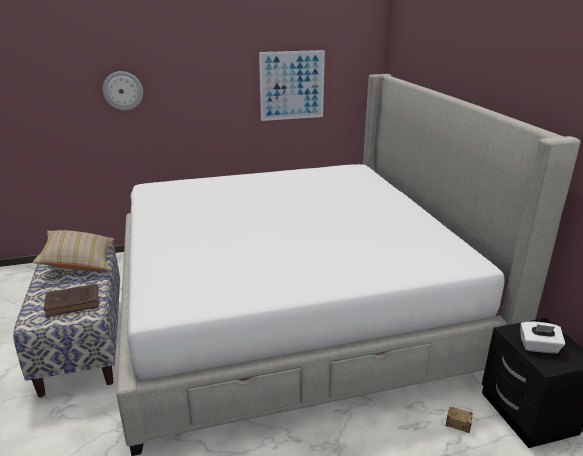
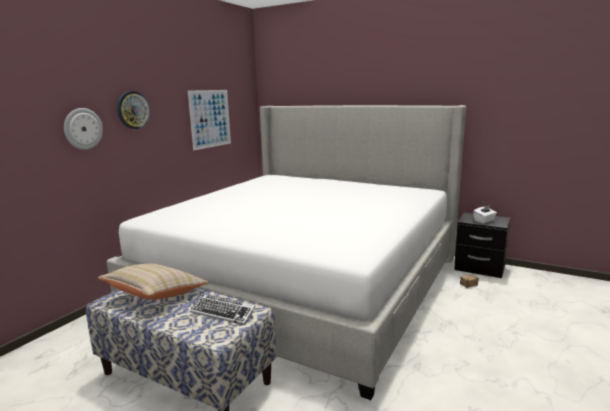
camera: 45 degrees left, 10 degrees down
brown book [44,284,99,317] -> keyboard [190,294,255,325]
none -> wall clock [117,91,150,129]

